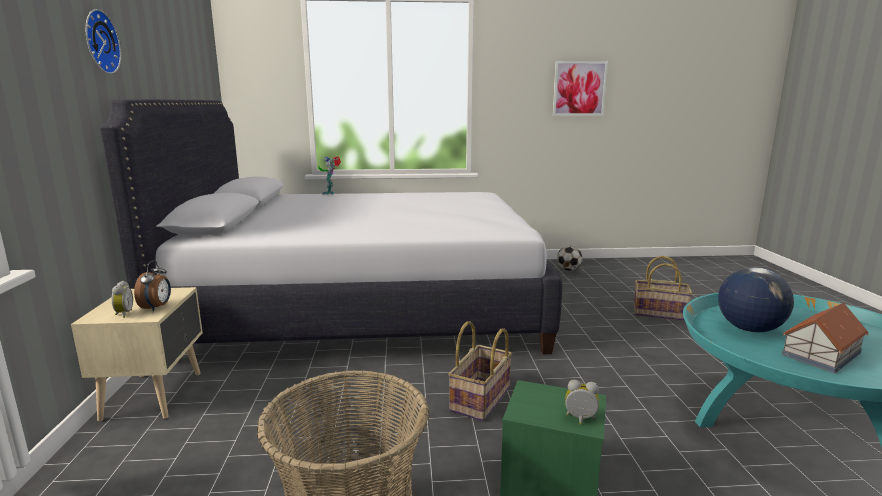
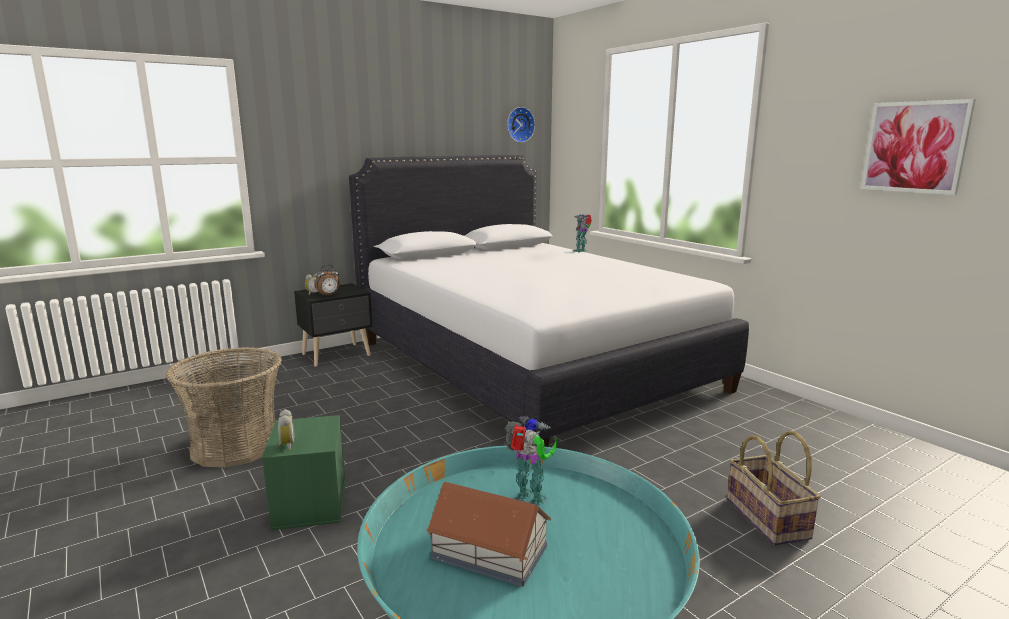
camera: 60 degrees right, 0 degrees up
beige nightstand [71,287,203,421] -> black nightstand [294,283,372,367]
wall clock [85,9,121,74] -> wall clock moved to [507,107,535,143]
basket [448,321,512,421] -> none
football [557,246,582,271] -> none
globe [718,267,794,333] -> toy robot [505,416,557,507]

